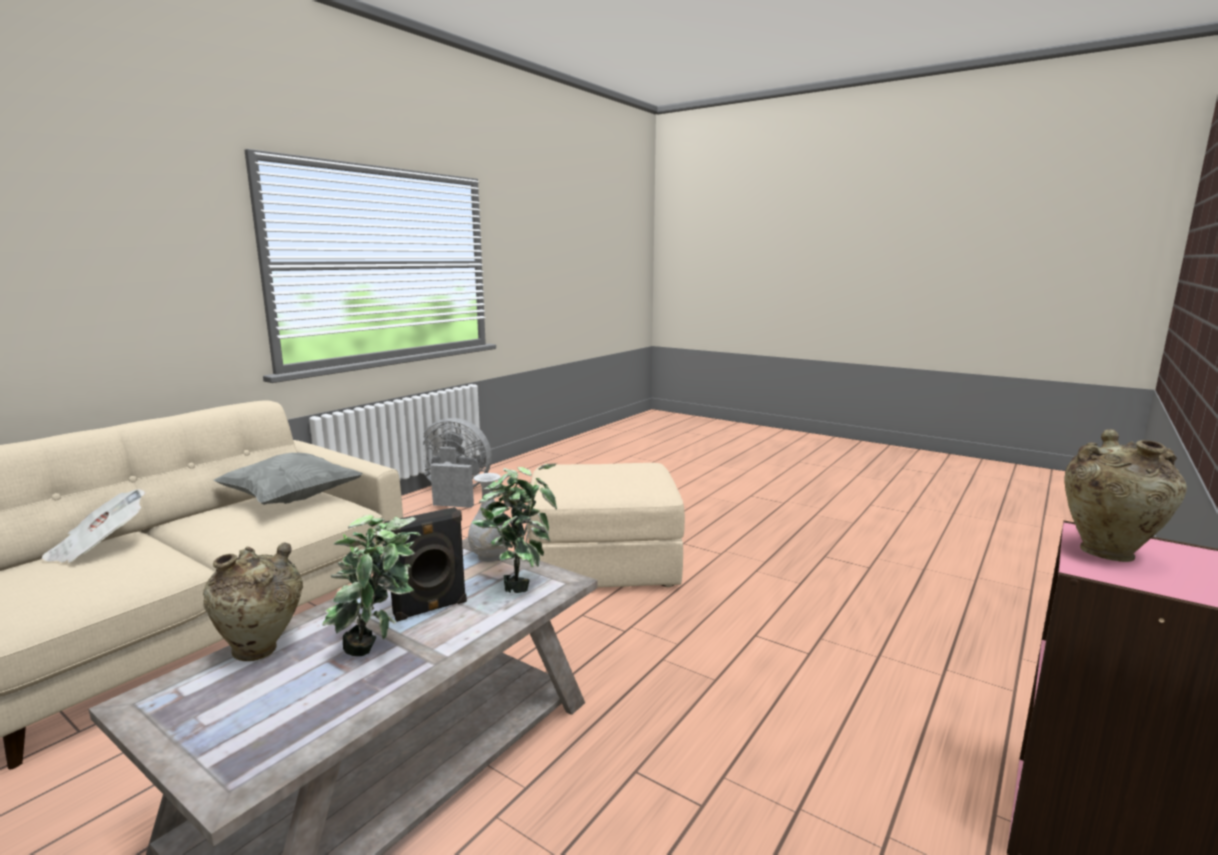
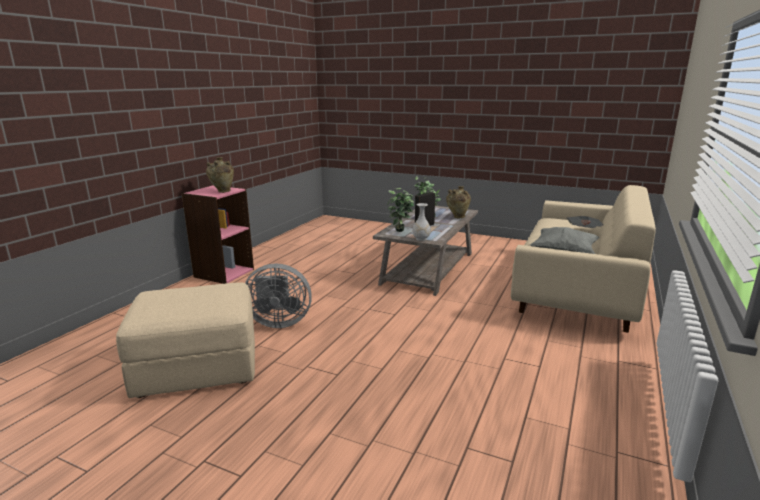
camera: 170 degrees right, 5 degrees up
grey fan [423,418,492,508] -> grey fan moved to [245,263,312,328]
beige ottoman [527,463,685,587] -> beige ottoman moved to [116,282,255,398]

